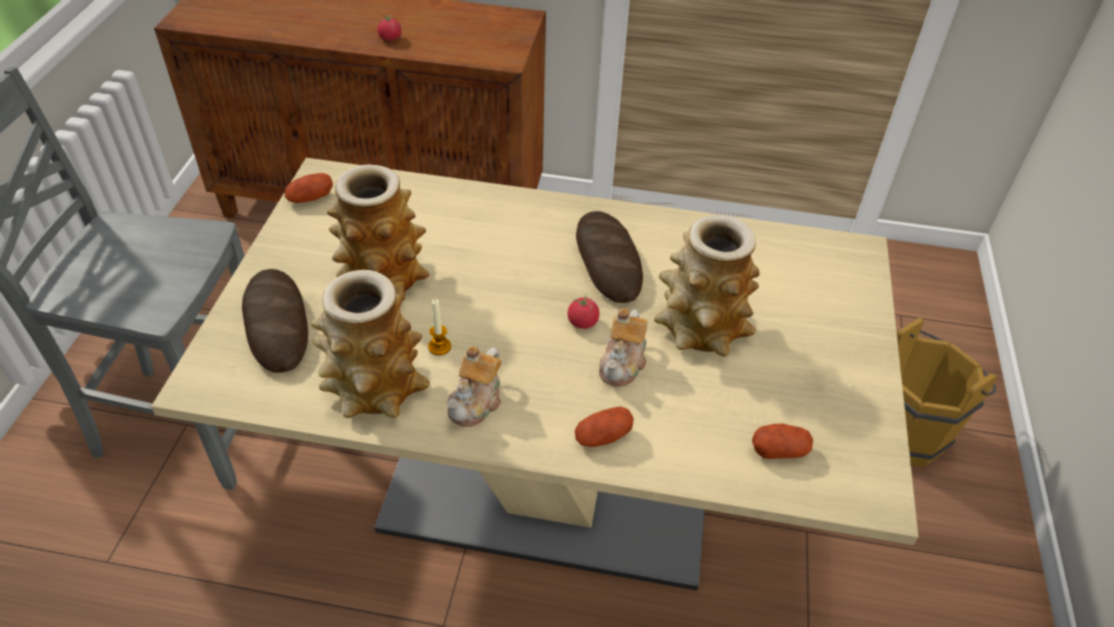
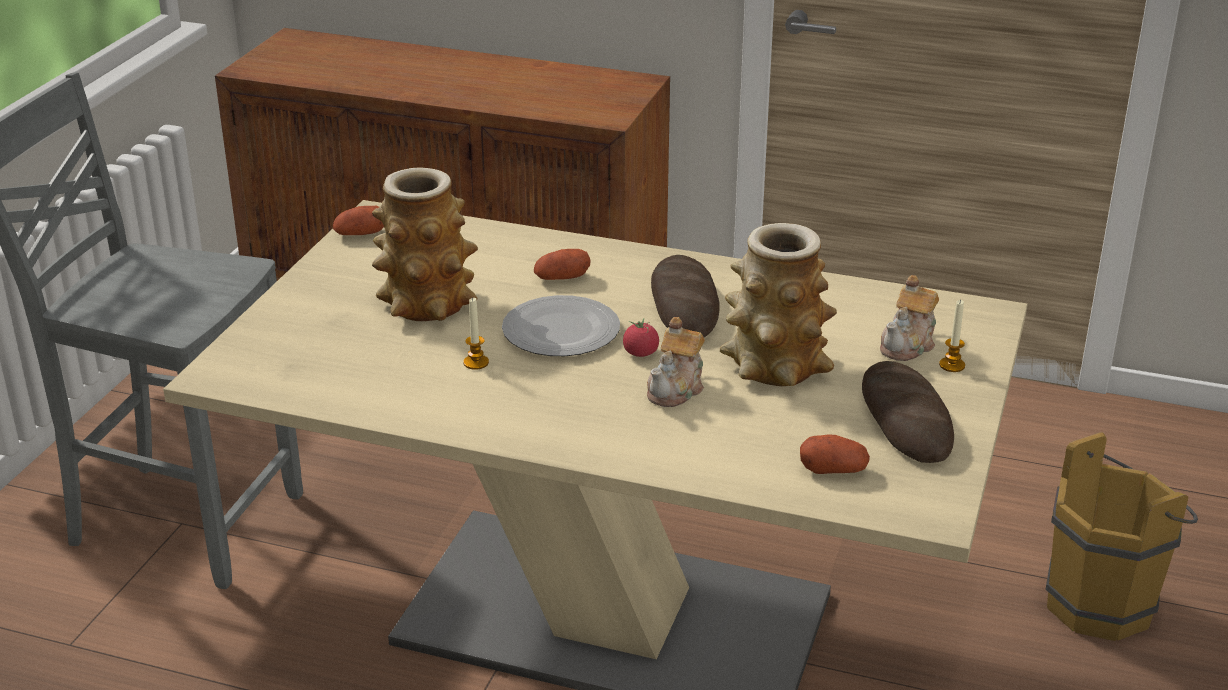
camera: 10 degrees right, 15 degrees down
bread [242,269,308,373] -> bread moved to [862,361,954,463]
vase [311,270,430,418] -> none
tomato [378,14,401,41] -> none
teapot [447,346,501,427] -> teapot moved to [880,275,939,361]
potato [575,406,634,447] -> potato moved to [534,249,591,280]
none -> plate [502,295,620,356]
none -> candle [939,299,965,372]

